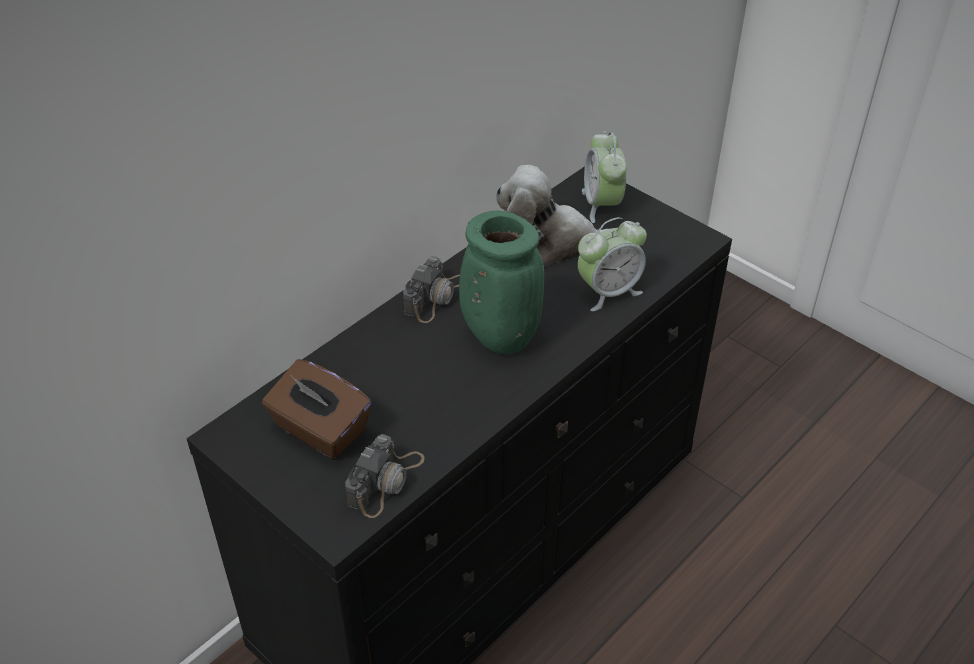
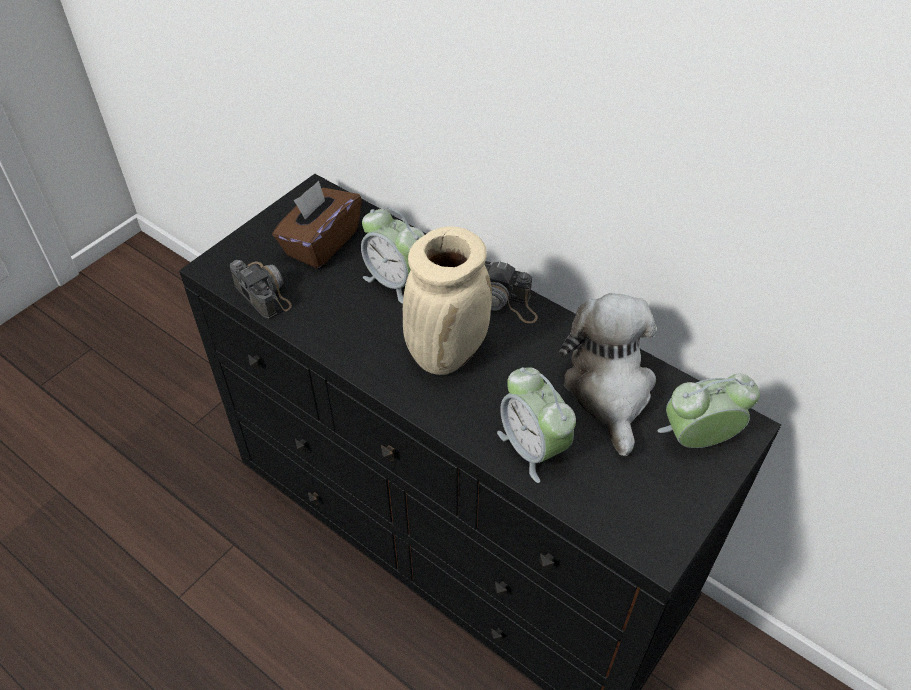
camera: 85 degrees right, 5 degrees up
camera [345,434,425,518] -> camera turned 150 degrees counterclockwise [230,260,292,319]
green vase [459,210,544,354] -> beige vase [403,227,492,375]
none -> alarm clock [361,207,425,304]

